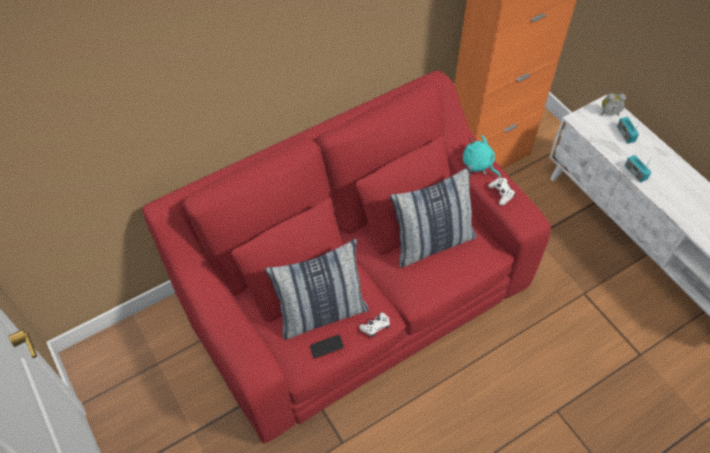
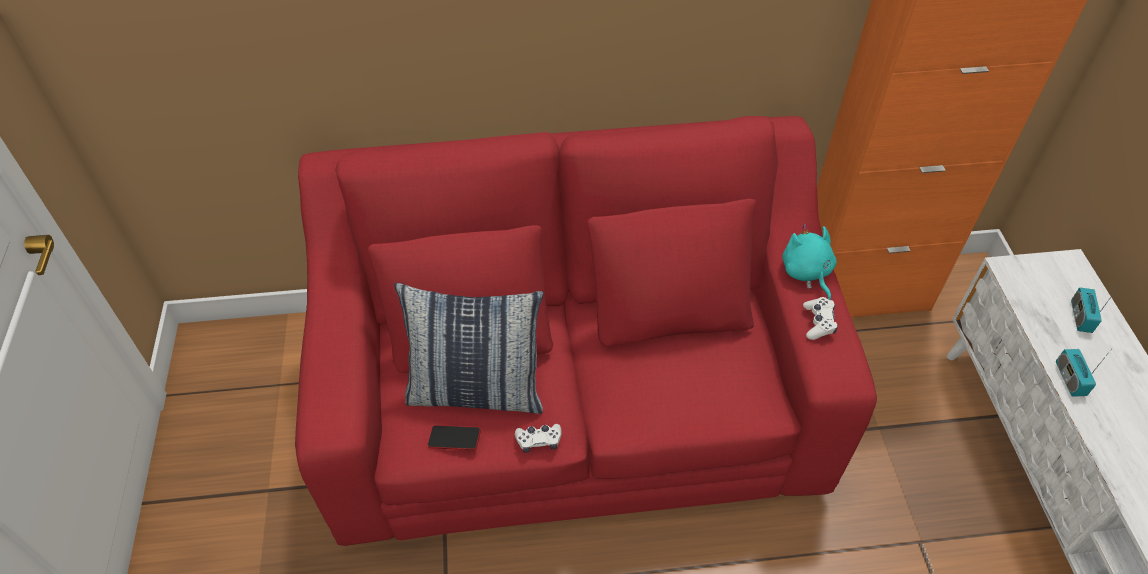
camera: 25 degrees right, 5 degrees down
pillow [389,165,476,268] -> none
alarm clock [601,93,626,115] -> none

